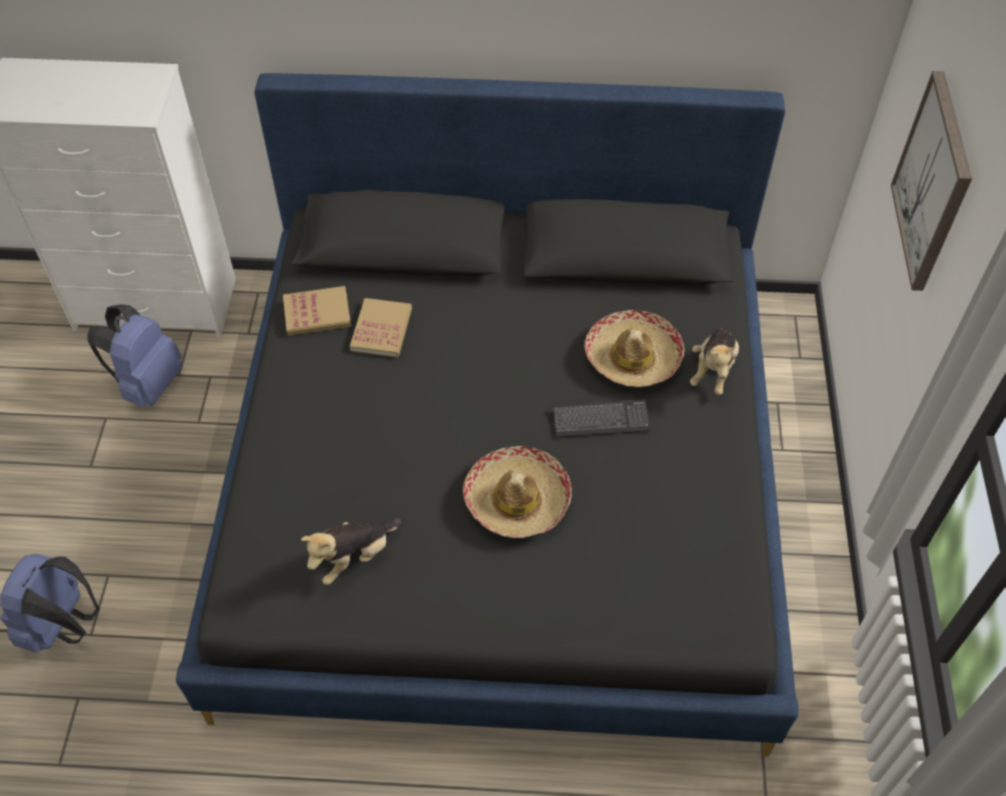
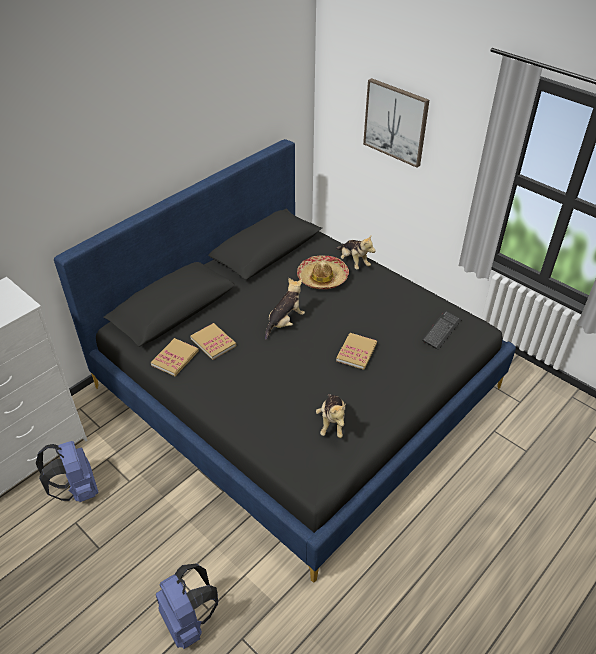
camera: 50 degrees left, 10 degrees down
hat [463,446,572,538] -> book [336,333,377,370]
keyboard [553,399,650,437] -> keyboard moved to [422,311,461,350]
none -> plush toy [265,278,305,340]

